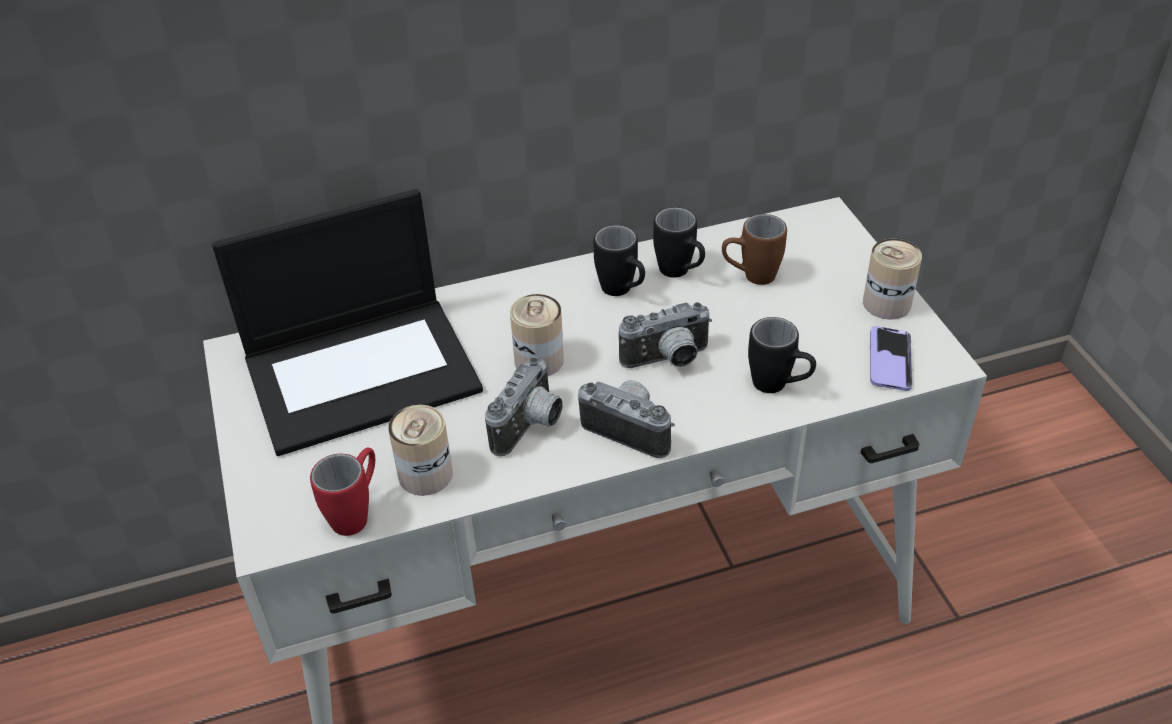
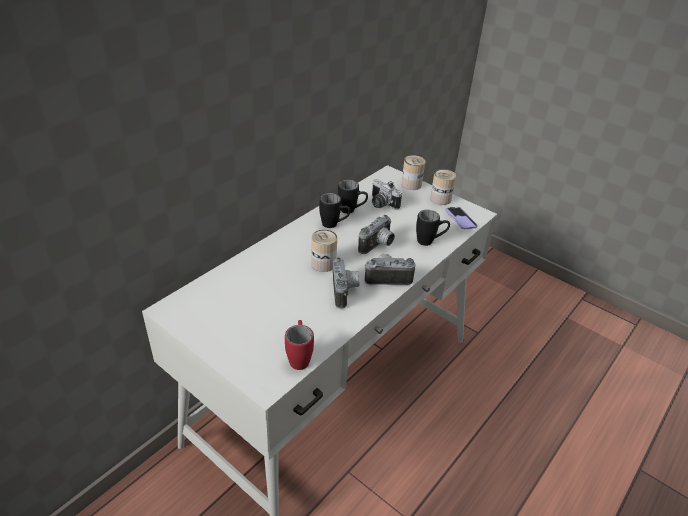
camera: 35 degrees left, 5 degrees down
laptop [212,189,483,456] -> none
can [388,405,453,496] -> can moved to [401,155,425,190]
brown mug [722,214,787,285] -> camera [372,179,402,210]

